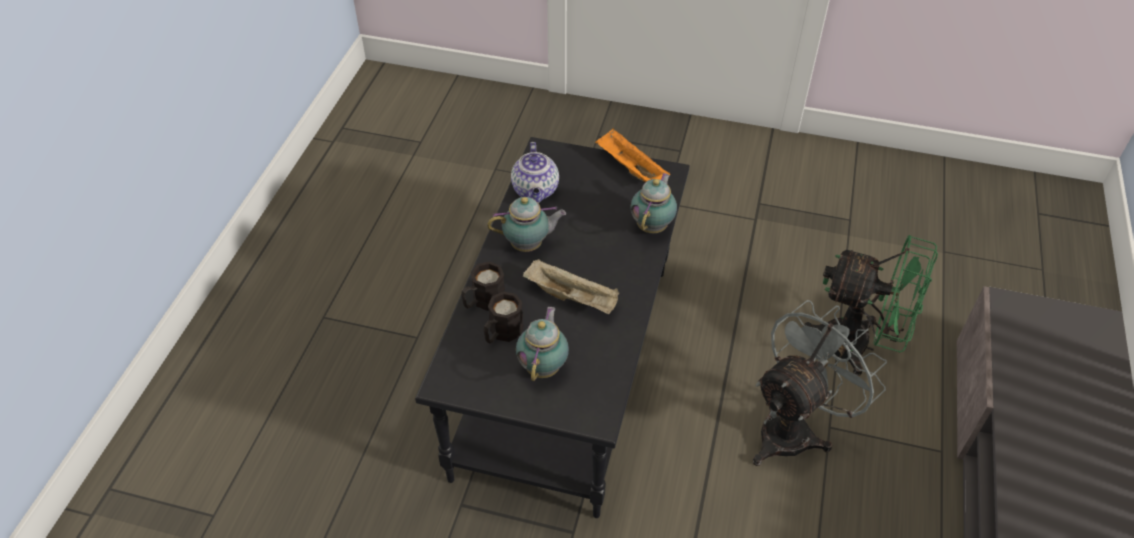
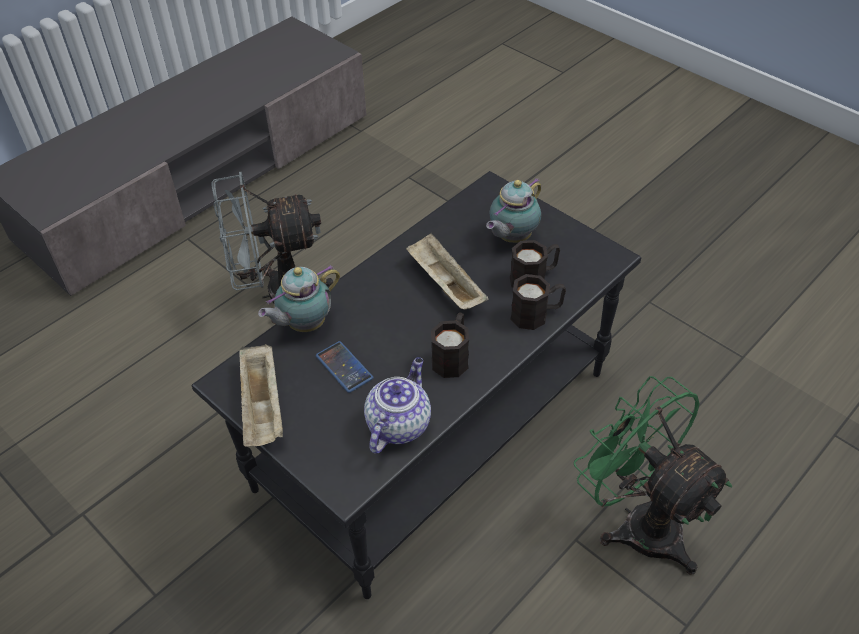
camera: 150 degrees left, 0 degrees up
teapot [487,197,566,252] -> black mug [431,313,469,378]
orange tray [595,128,670,182] -> beige tray [239,344,283,447]
green fan [803,235,938,376] -> green fan moved to [574,376,732,575]
none -> phone [316,341,374,393]

